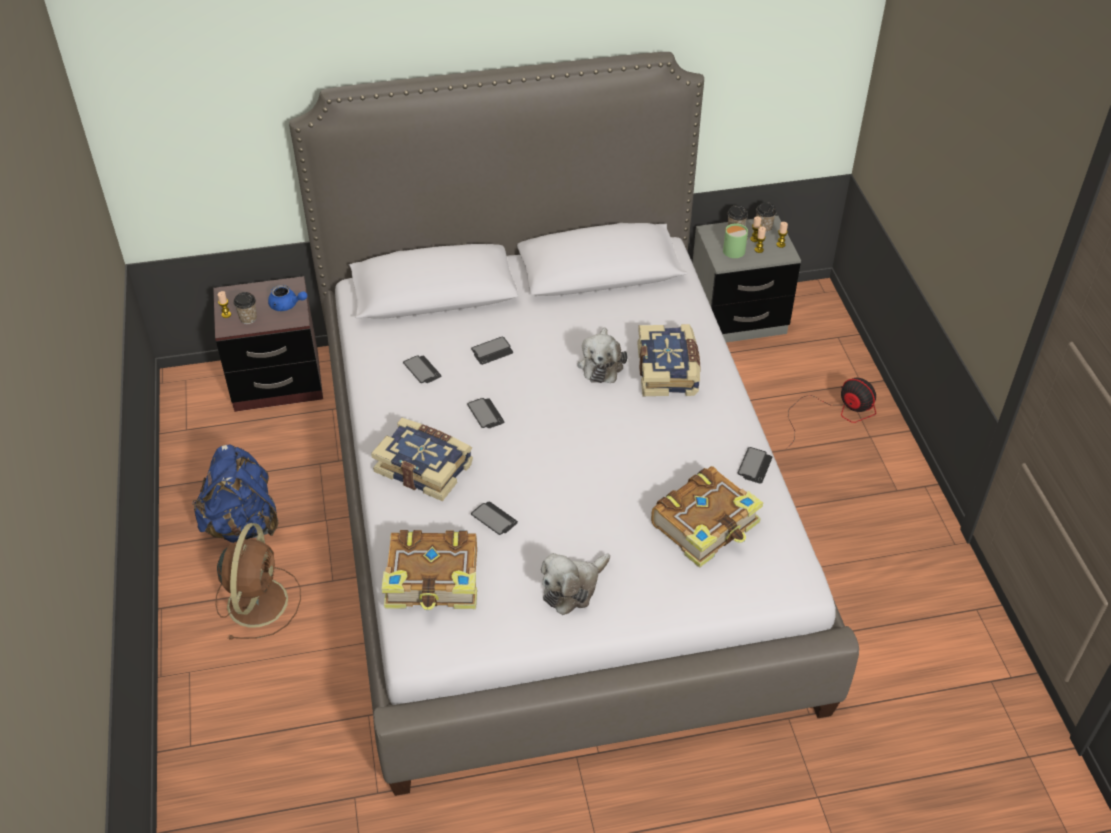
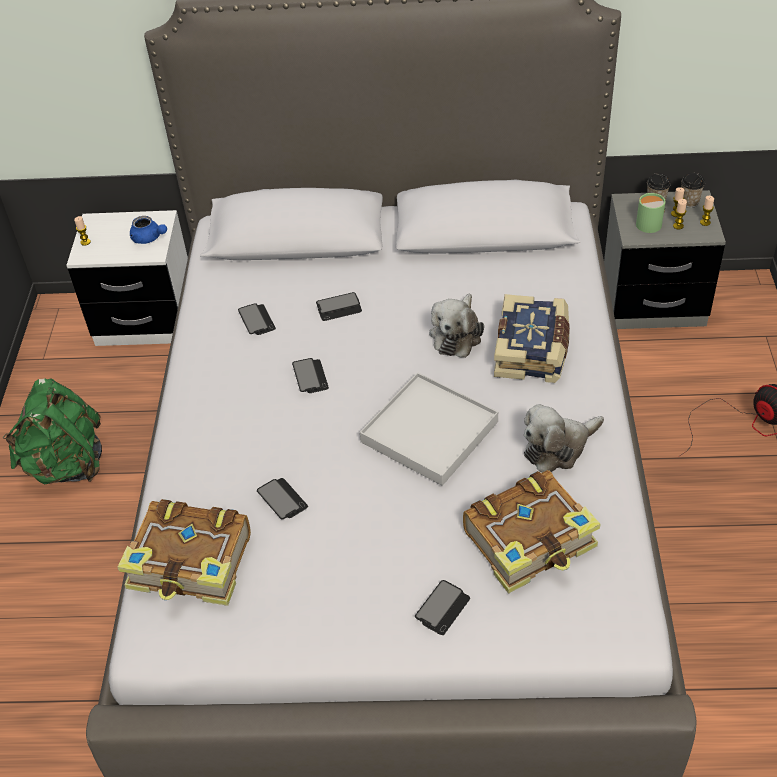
camera: 15 degrees right, 0 degrees up
blue backpack [192,444,278,543] -> green backpack [3,378,102,484]
brown nightstand [213,276,323,412] -> white nightstand [66,210,188,346]
brown fan [215,523,301,640] -> none
cup [233,292,257,324] -> none
book [371,418,473,501] -> none
plush toy [541,553,610,615] -> plush toy moved to [524,404,604,473]
phone [737,447,773,484] -> phone moved to [415,580,470,635]
none -> white tray [360,372,498,486]

